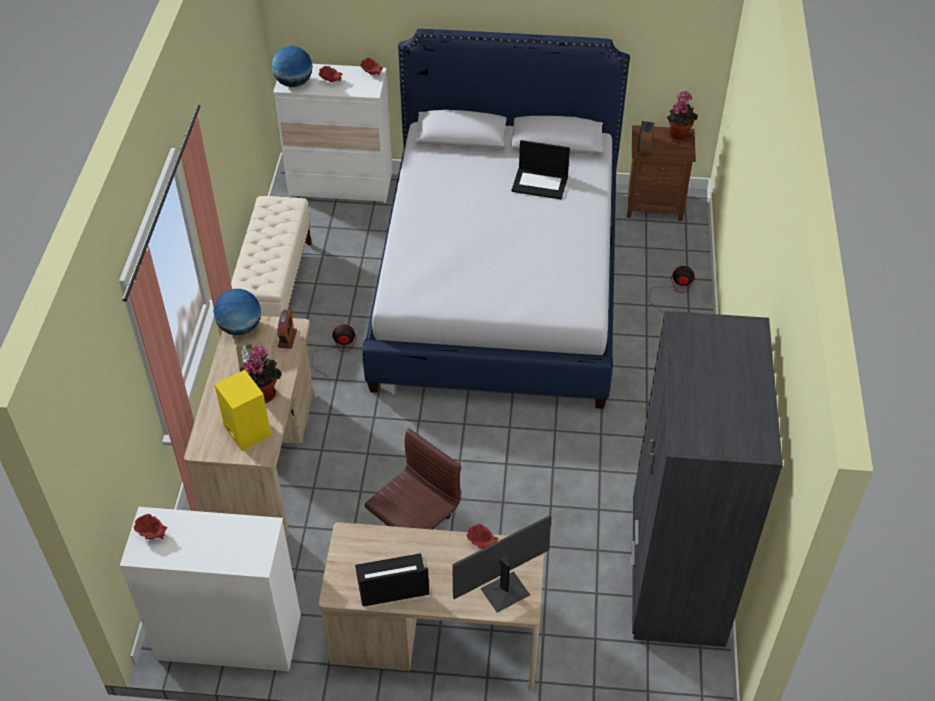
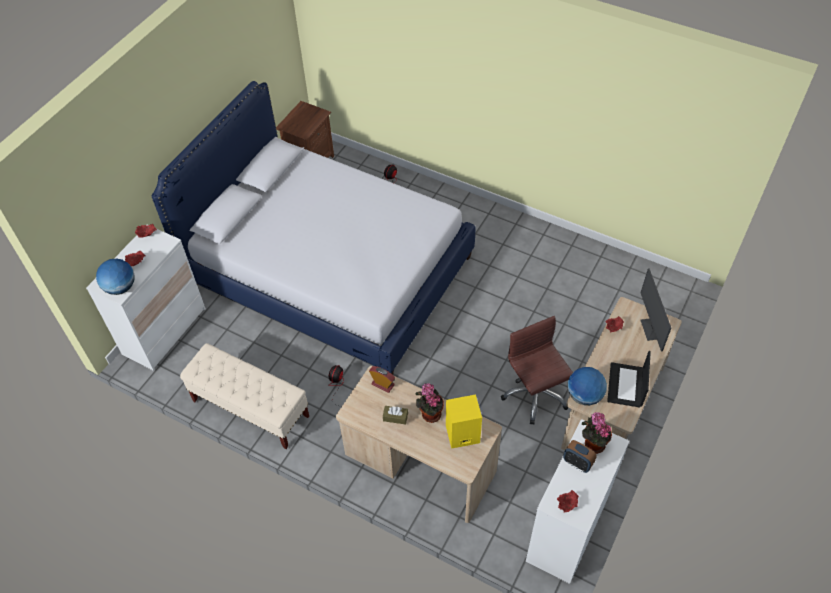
camera: 65 degrees left, 5 degrees up
globe [213,289,261,336] -> globe moved to [568,367,607,406]
laptop [511,140,570,200] -> none
grey wardrobe [631,311,783,647] -> none
alarm clock [637,121,654,154] -> alarm clock moved to [563,440,597,473]
potted plant [667,91,698,142] -> potted plant moved to [582,412,612,454]

